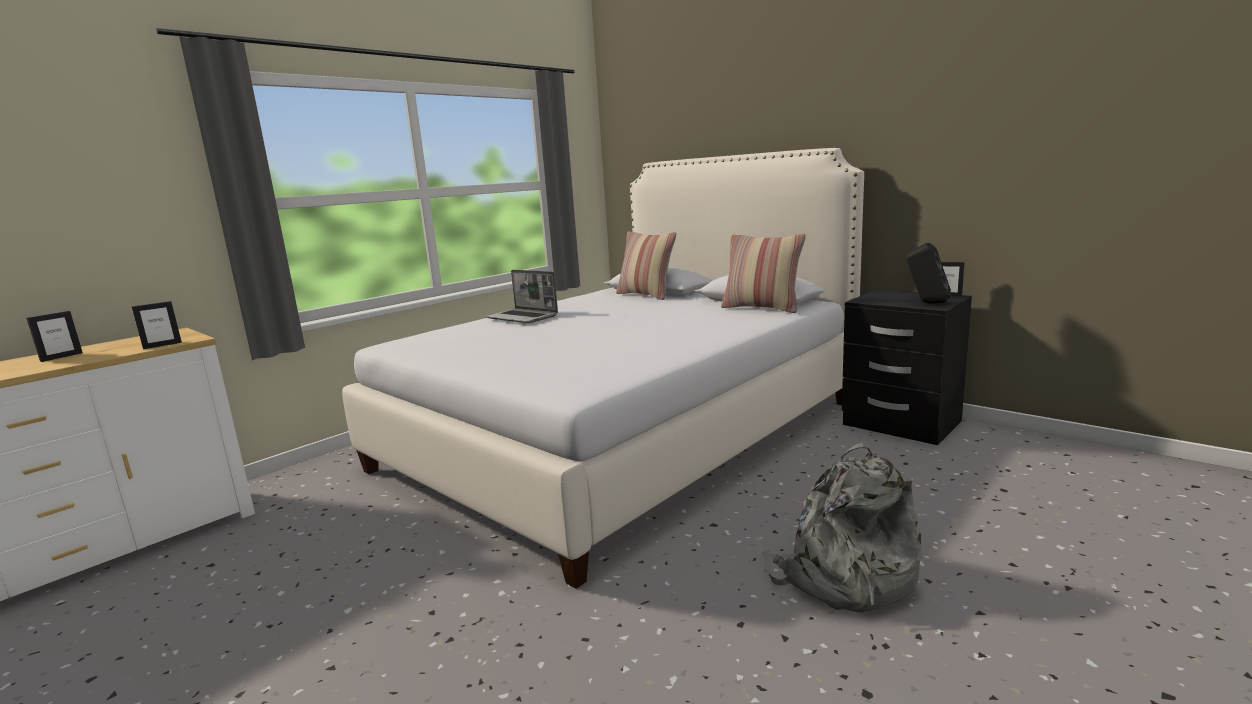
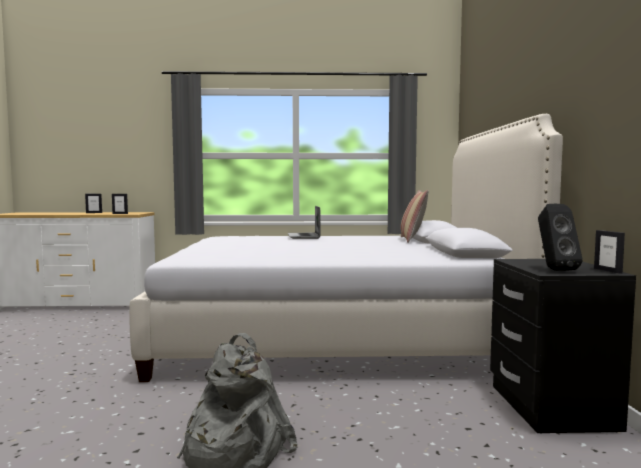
camera: 45 degrees right, 10 degrees down
pillow [721,234,806,313] -> none

